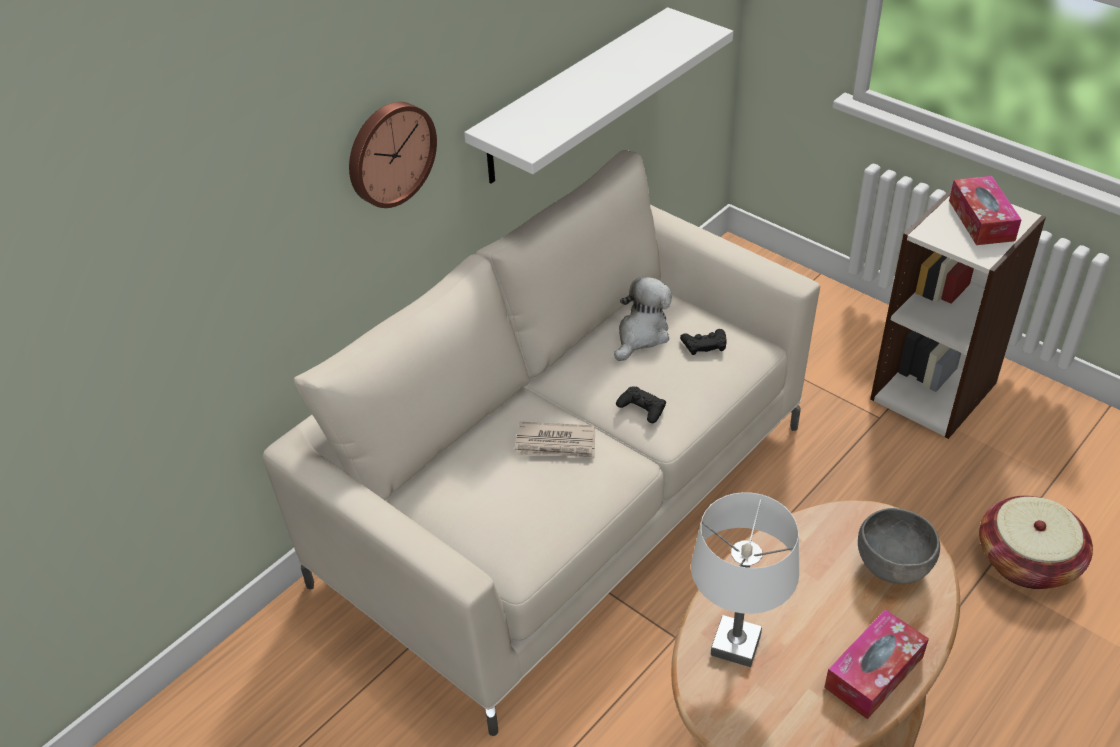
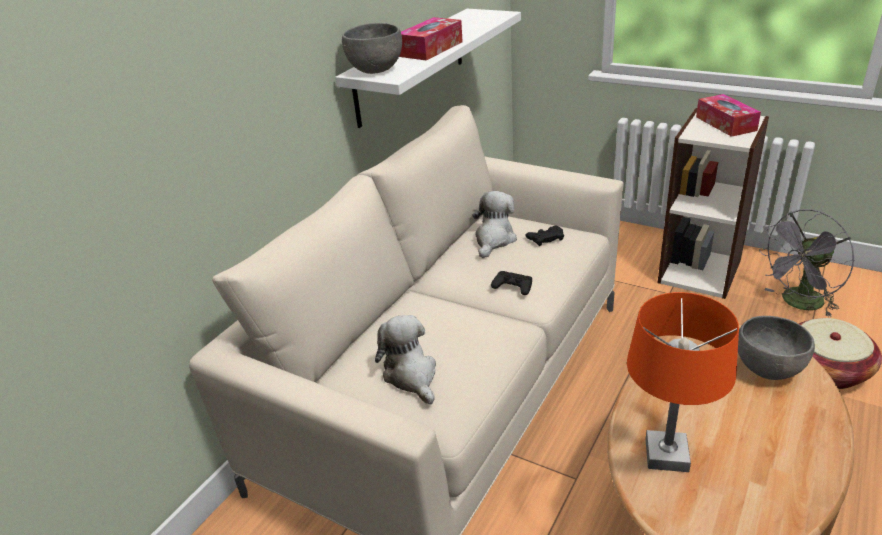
camera: 10 degrees left, 10 degrees down
wall clock [349,102,437,208] -> none
newspaper [515,422,595,458] -> none
white table lamp [691,492,799,667] -> orange table lamp [627,292,739,472]
tissue box [824,609,929,719] -> tissue box moved to [399,17,463,61]
none -> grey bowl [342,23,402,74]
none -> plush toy [375,315,436,404]
none -> grey fan [759,209,855,317]

